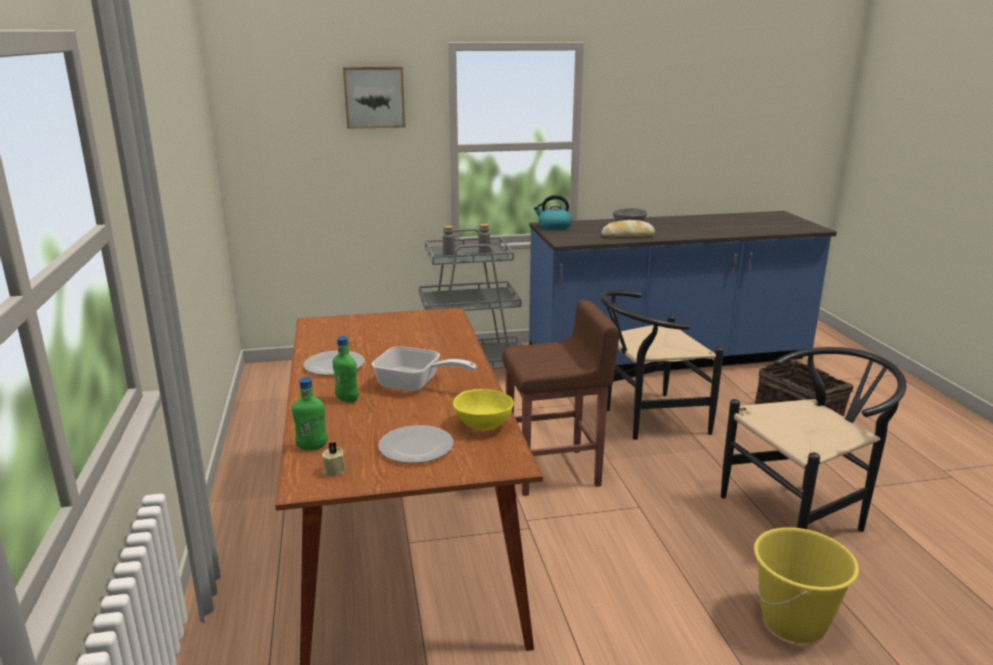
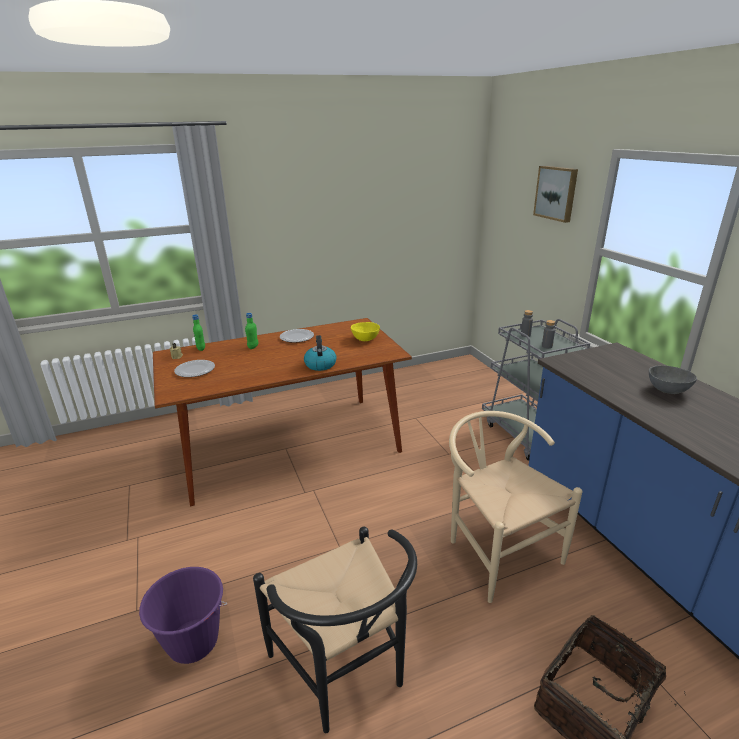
camera: 80 degrees right, 5 degrees up
frying pan [371,346,476,392] -> none
yellow bowl [453,389,514,431] -> yellow bowl moved to [351,322,380,341]
brown stool [502,300,619,496] -> none
kettle [534,195,572,230] -> kettle moved to [304,335,337,371]
black chair [600,290,724,440] -> beige chair [449,411,582,603]
bread [601,220,655,237] -> none
yellow bucket [754,527,859,643] -> purple bucket [139,567,227,664]

